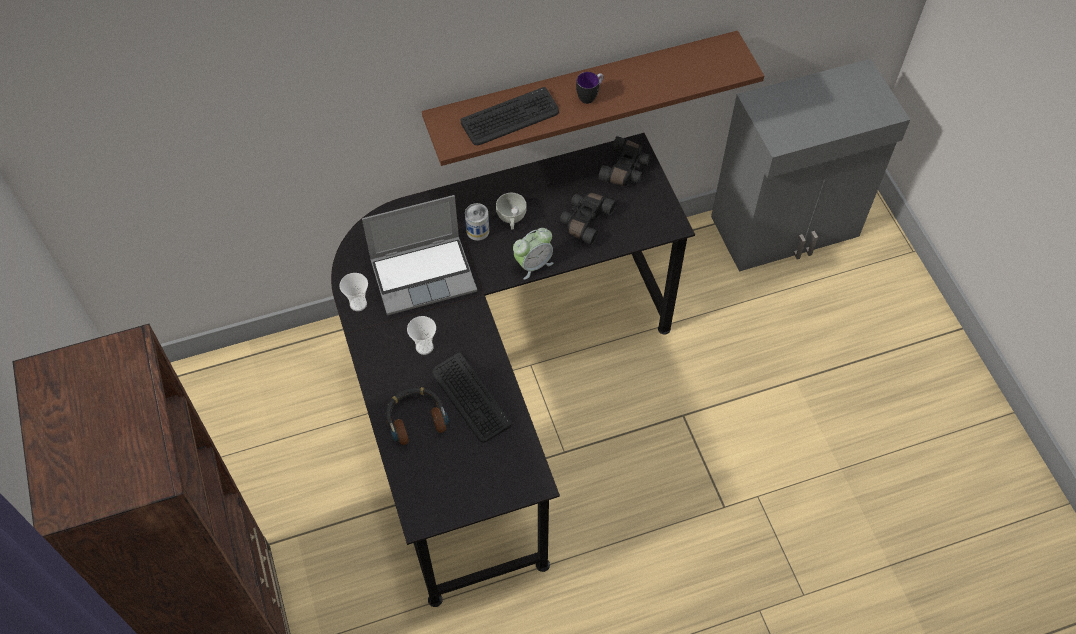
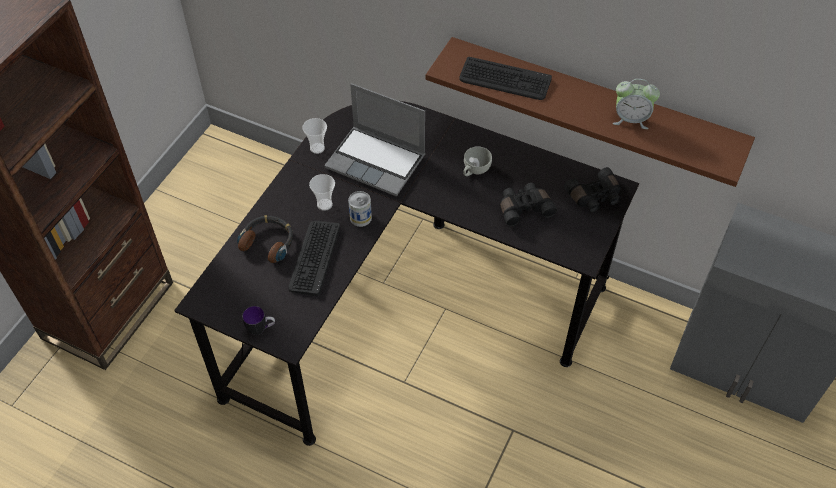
camera: 45 degrees right, 5 degrees down
can [465,203,489,241] -> can moved to [348,191,372,227]
alarm clock [513,228,553,280] -> alarm clock moved to [612,79,660,129]
mug [576,72,604,104] -> mug moved to [242,306,275,335]

